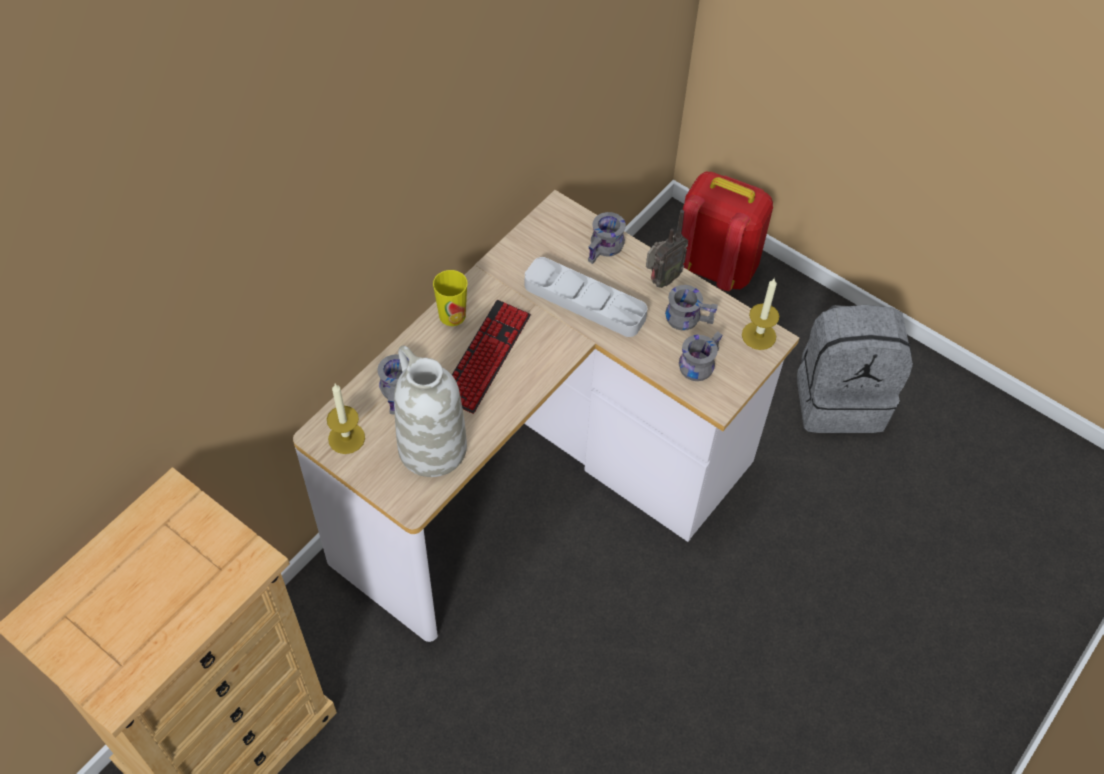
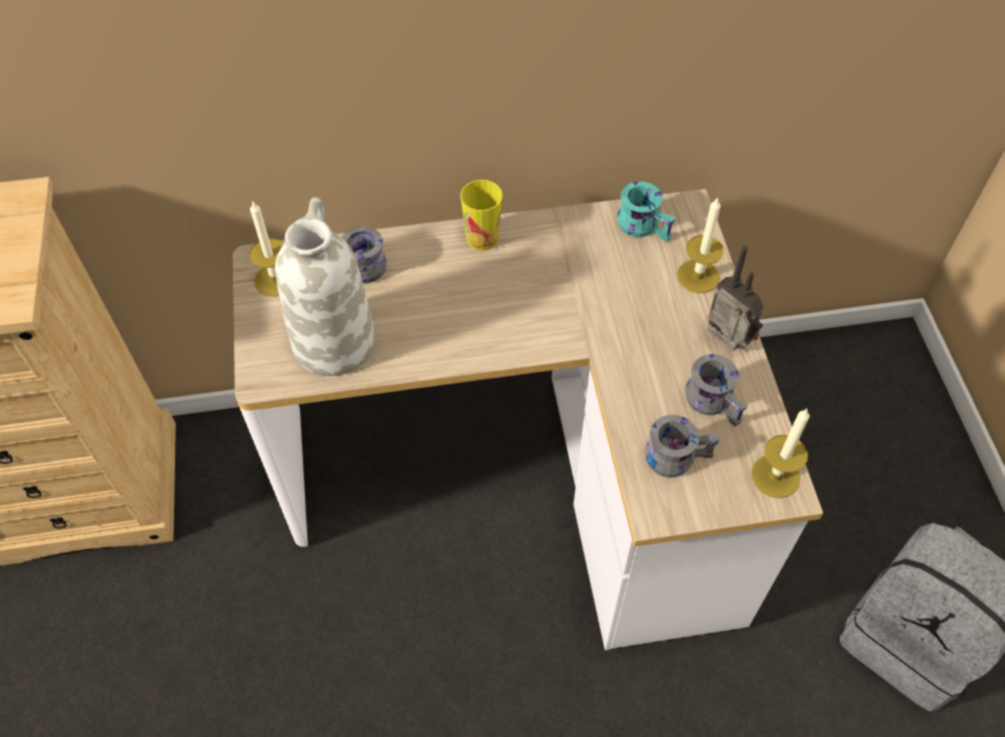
camera: 45 degrees right, 0 degrees up
keyboard [452,300,531,414] -> none
grey tray [525,257,647,337] -> none
grey mug [588,212,626,264] -> candle [677,197,724,293]
radio [646,210,688,288] -> radio turned 135 degrees counterclockwise [708,245,764,351]
red backpack [681,172,773,291] -> none
none -> turquoise mug [617,181,676,242]

